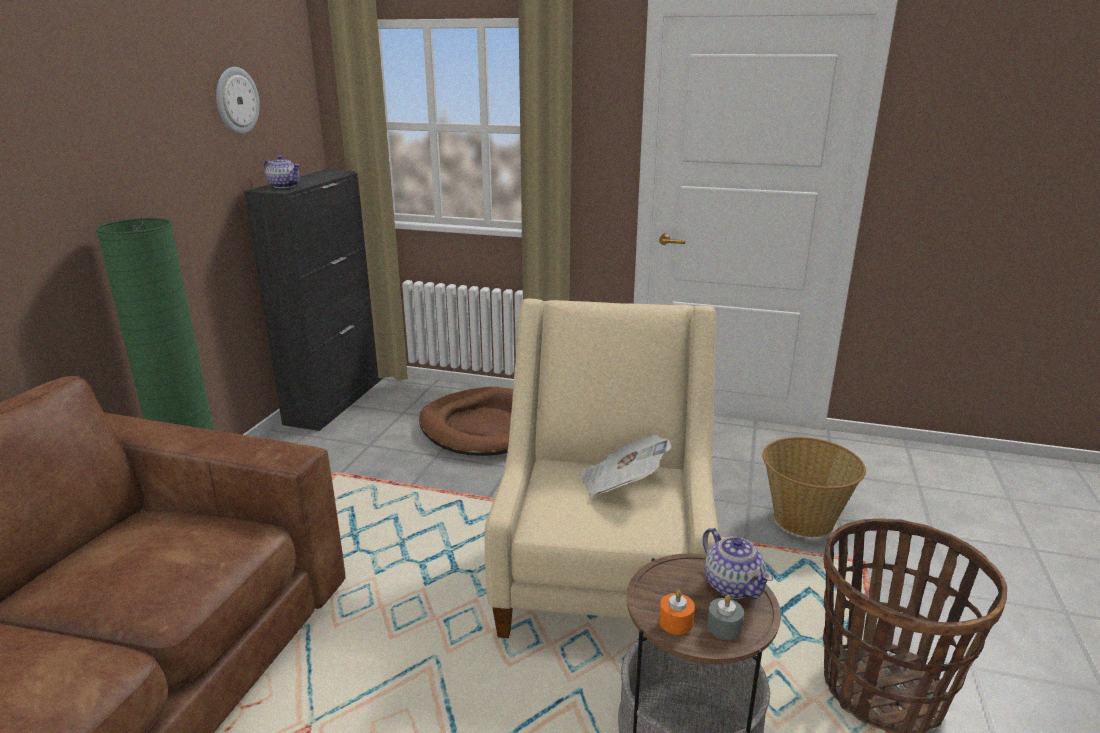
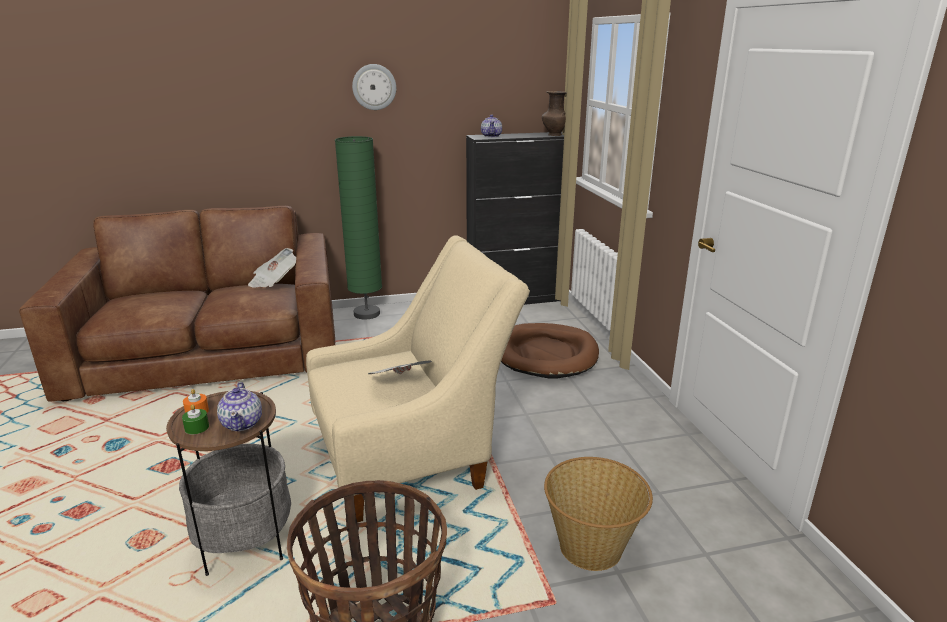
camera: 60 degrees right, 0 degrees up
wall clock [216,67,260,134] -> wall clock moved to [352,64,396,110]
teapot [702,528,773,599] -> teapot turned 45 degrees counterclockwise [217,382,262,431]
grey candle [707,595,744,640] -> green candle [182,404,209,434]
none -> newspaper [248,248,296,287]
none -> brown vase [542,91,567,136]

